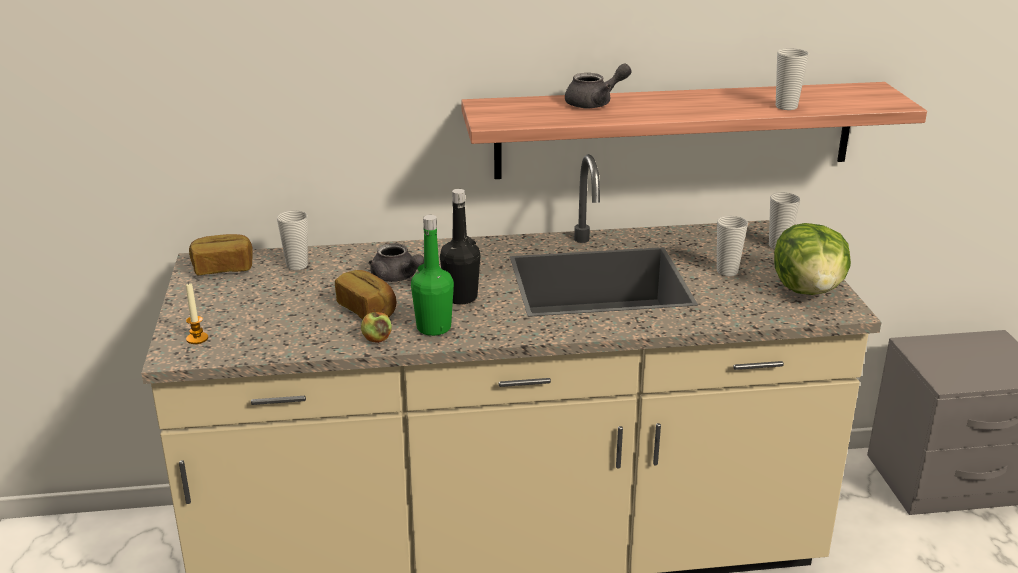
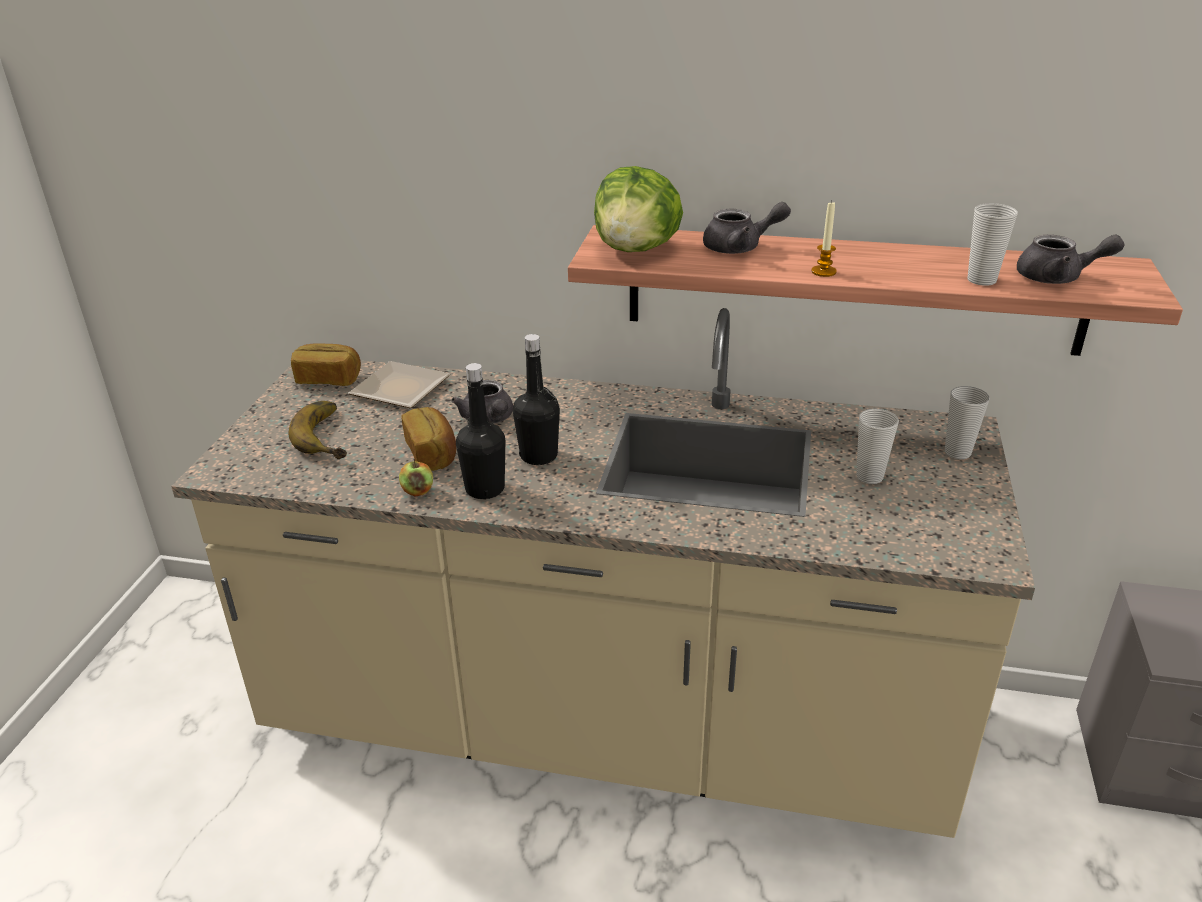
camera: 20 degrees right, 5 degrees up
candle [186,282,208,344] -> candle moved to [811,201,837,277]
cup [277,210,308,270] -> plate [348,361,450,408]
green bottle [411,215,454,336] -> black bottle [456,363,505,499]
lettuce [774,223,851,295] -> lettuce moved to [594,166,683,252]
none -> banana [288,401,347,459]
none -> grey teapot [1017,235,1125,284]

